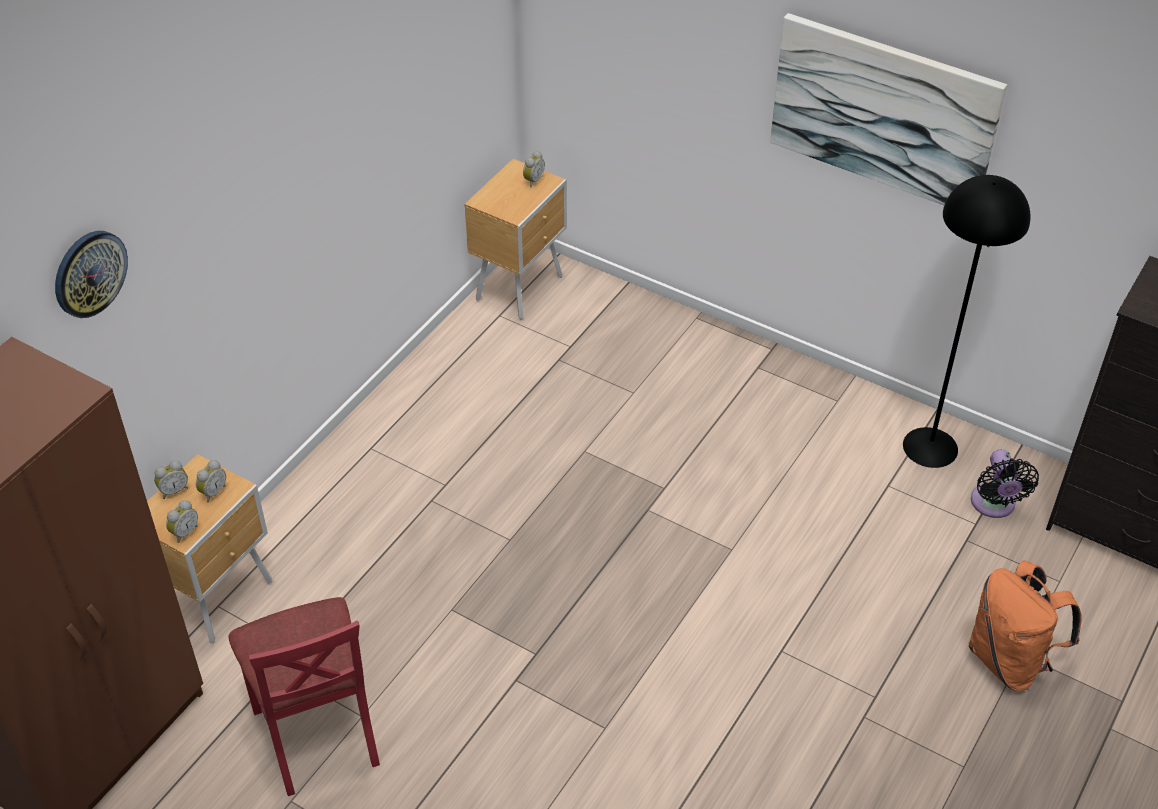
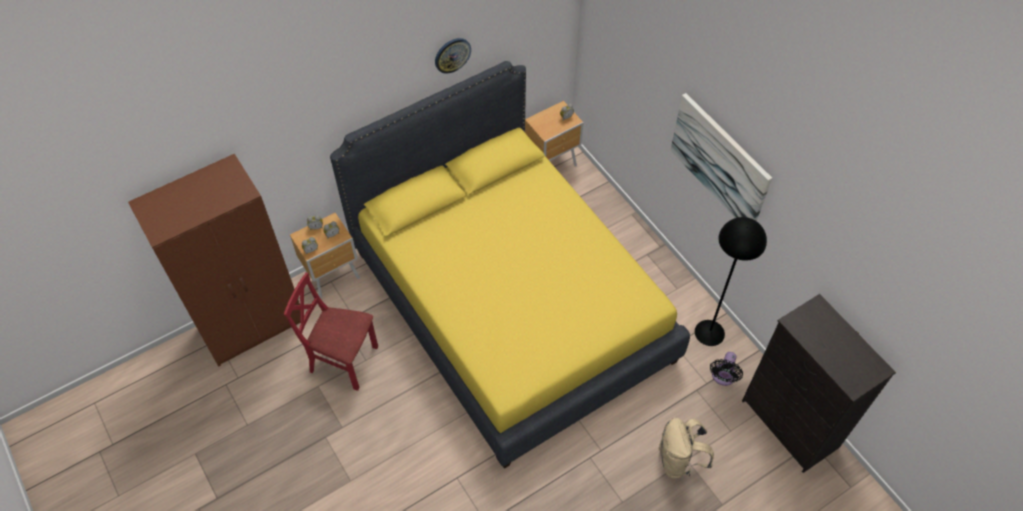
camera: 25 degrees right, 10 degrees up
wall clock [55,231,128,318] -> wall clock moved to [435,38,471,74]
red chair [228,597,380,796] -> red chair turned 105 degrees clockwise [284,273,378,391]
orange backpack [969,560,1082,691] -> beige backpack [658,418,714,479]
none -> yellow bed [330,61,690,469]

